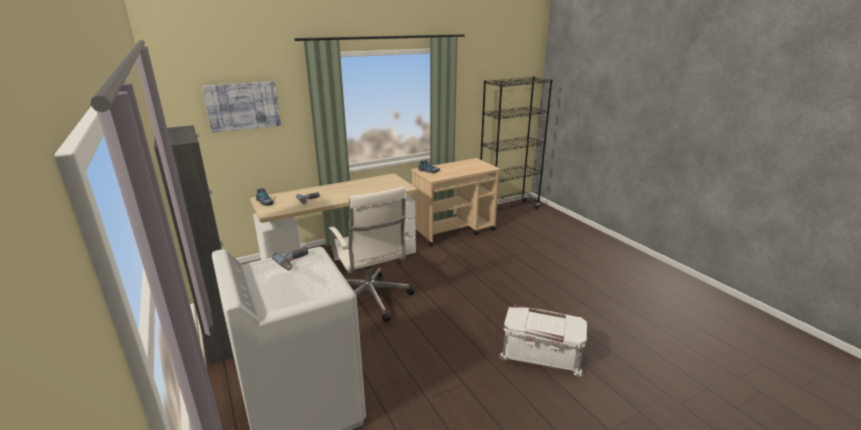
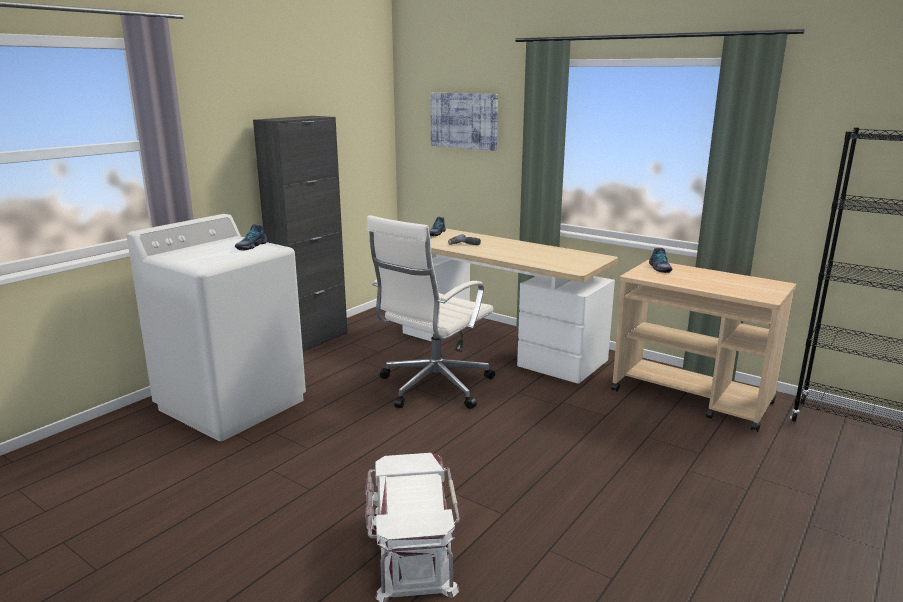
camera: 65 degrees right, 5 degrees down
power drill [272,247,308,270] -> shoe [235,224,267,251]

